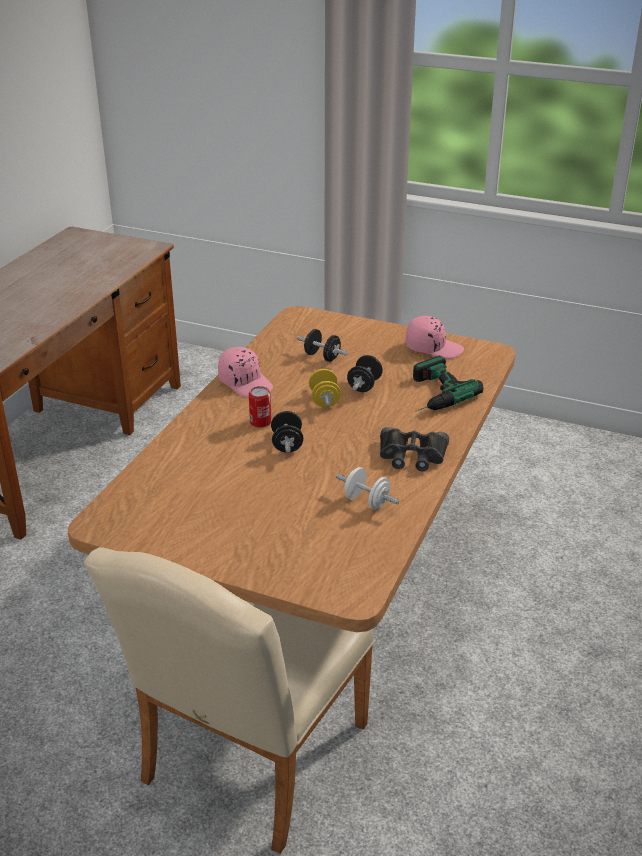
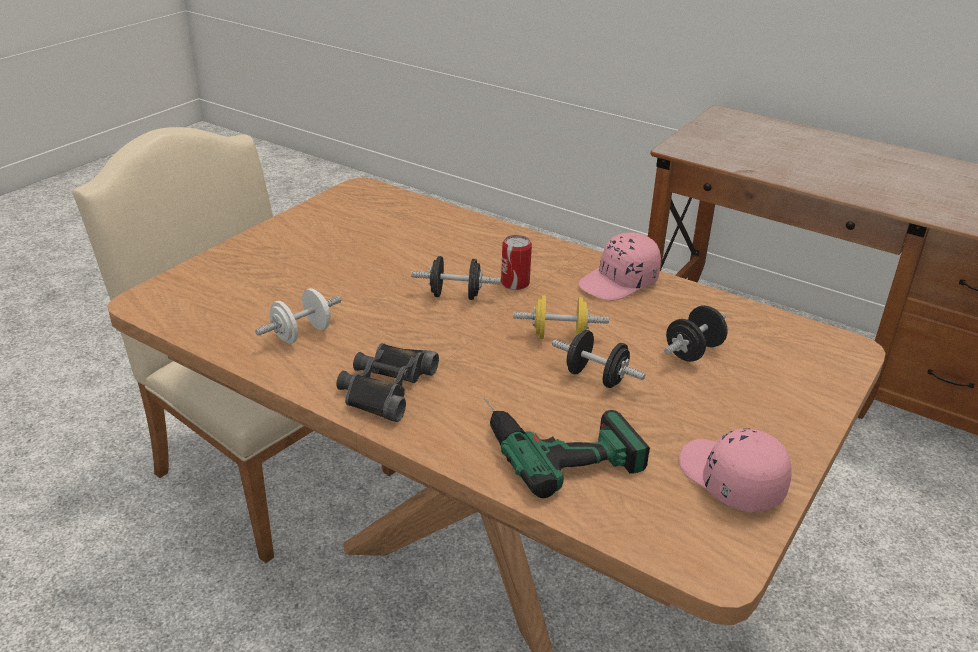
camera: 100 degrees right, 0 degrees up
pink cap [406,316,464,359] -> pink cap turned 120 degrees clockwise [679,428,791,513]

